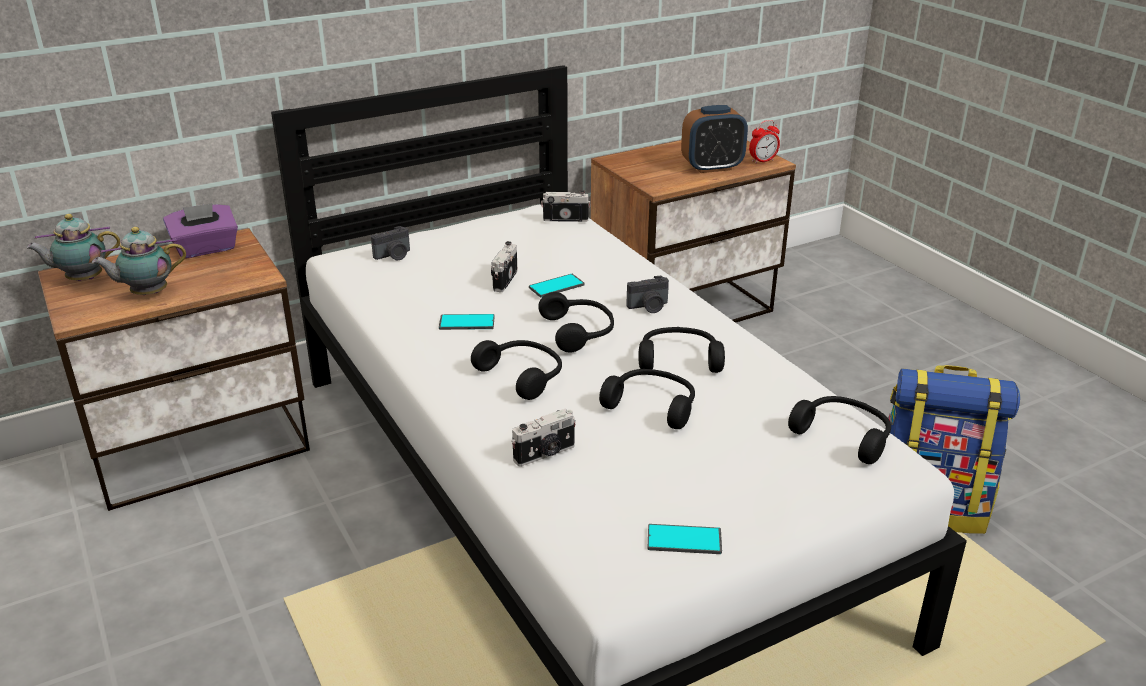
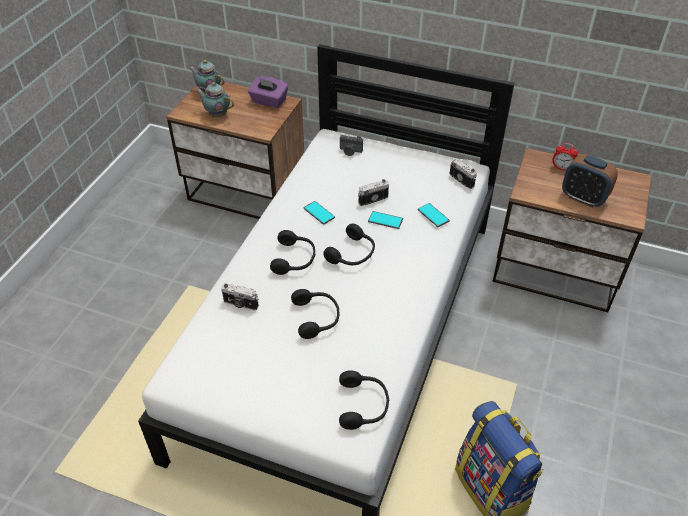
camera: 50 degrees right, 15 degrees up
camera [626,276,669,313] -> none
black headphones [638,327,725,373] -> none
phone [647,524,722,554] -> phone moved to [418,203,450,227]
alarm clock [749,120,780,164] -> alarm clock moved to [552,143,578,171]

